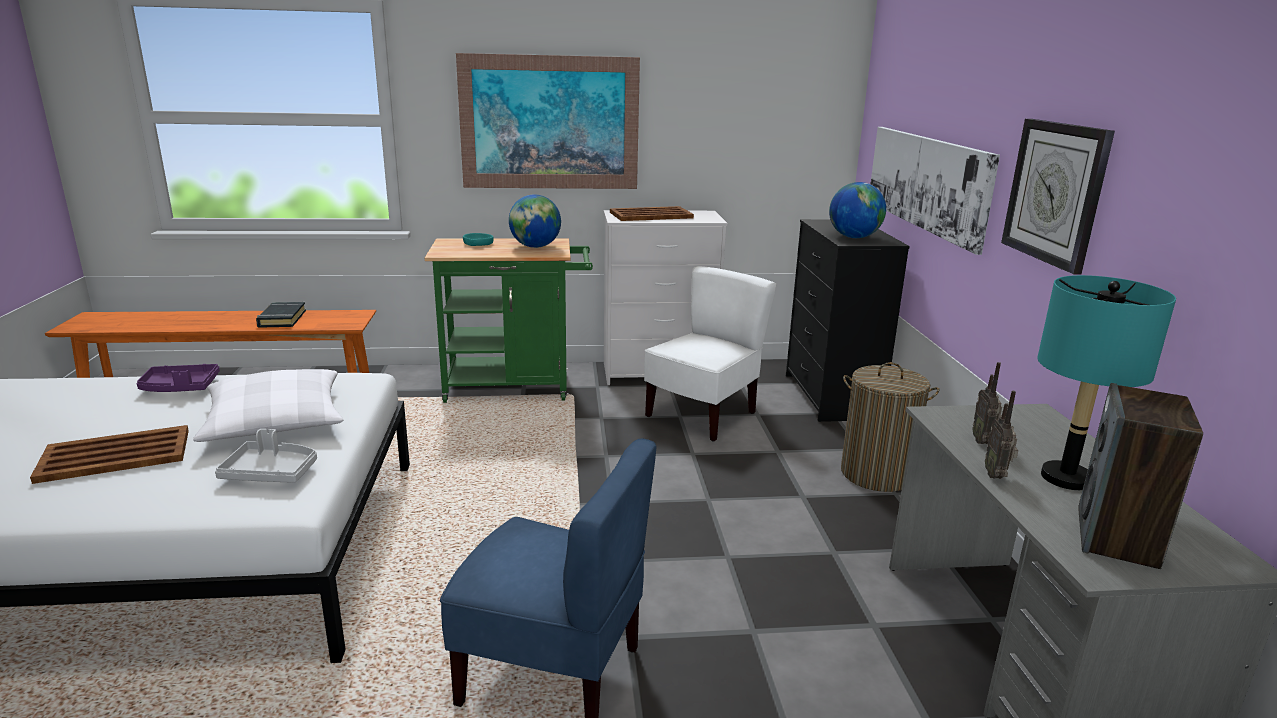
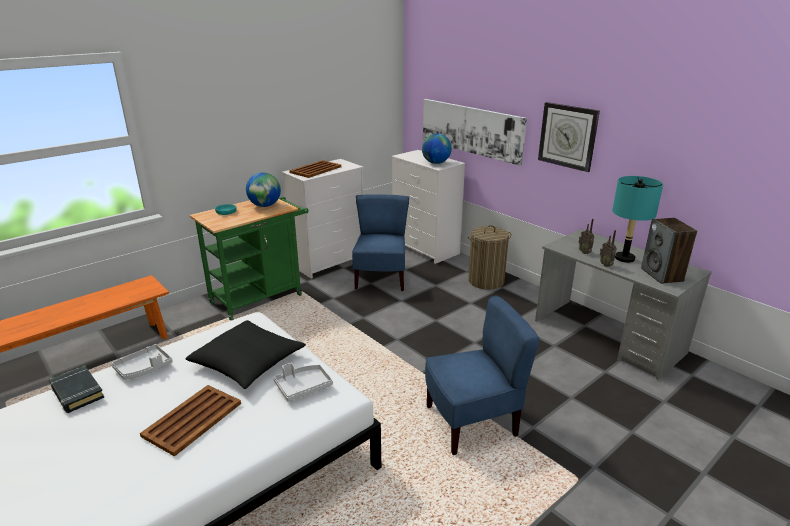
camera: 35 degrees left, 5 degrees up
purple tray [136,364,220,392] -> grey tray [111,344,173,380]
white pillow [193,369,343,442] -> black pillow [186,320,306,389]
black book [256,302,306,328] -> black book moved to [49,366,104,413]
picture [456,53,640,189] -> none
white chair [644,266,776,442] -> blue chair [352,194,409,291]
black dresser [786,219,910,422] -> white dresser [392,150,466,264]

